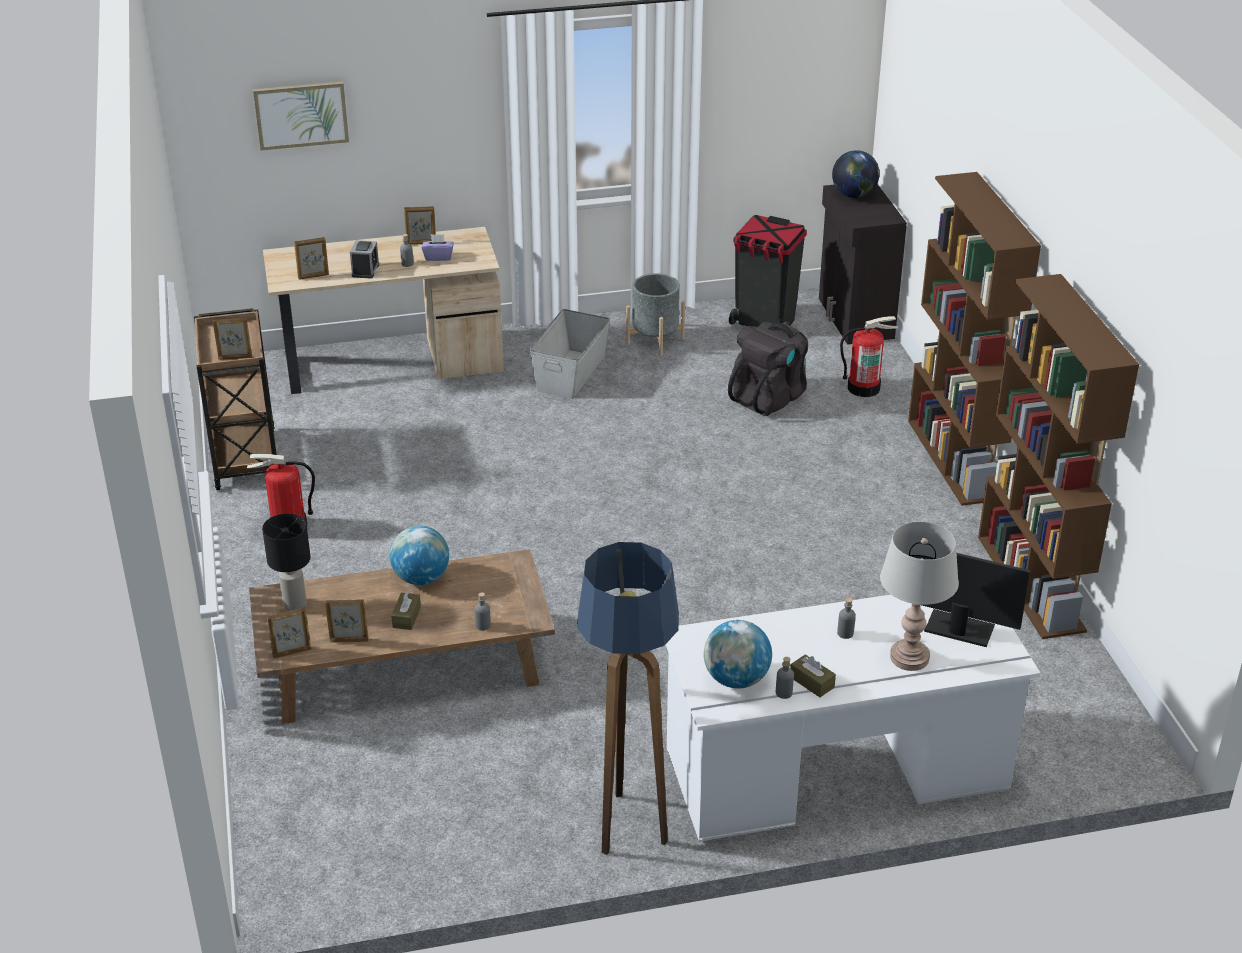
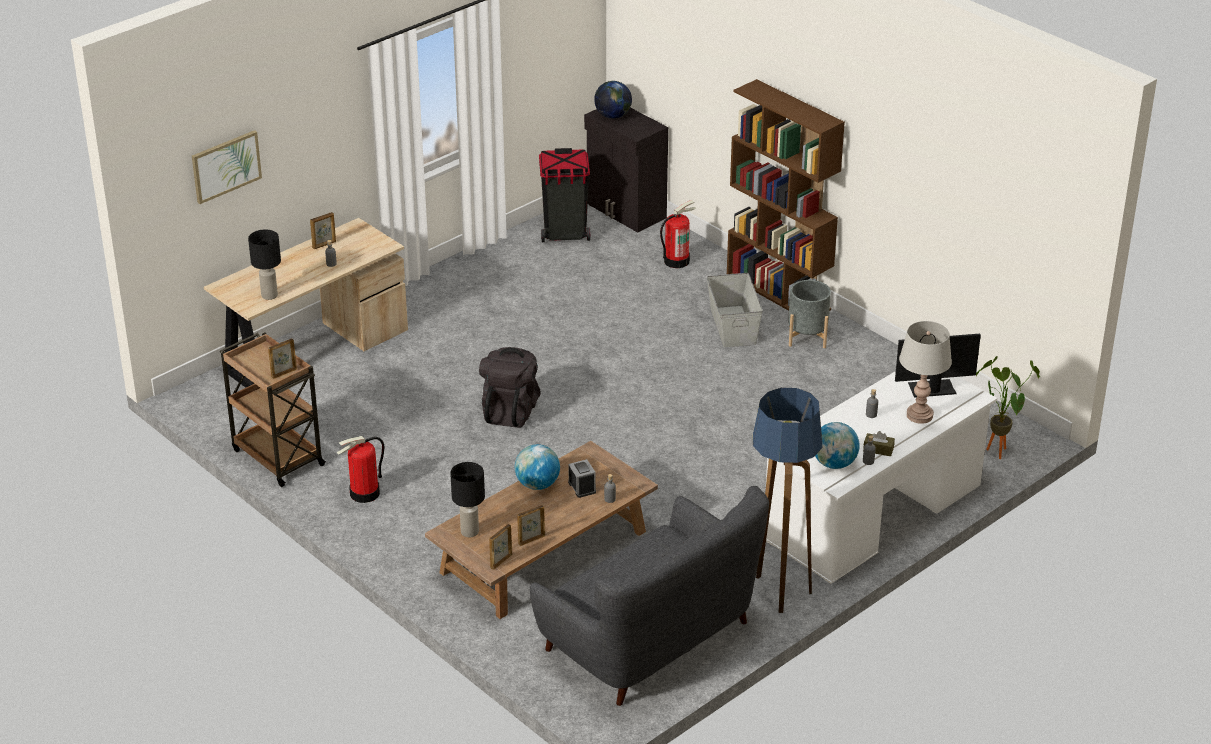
camera: 30 degrees left, 0 degrees up
picture frame [294,237,329,280] -> black table lamp [248,229,281,300]
alarm clock [350,240,379,279] -> alarm clock moved to [568,459,596,498]
brown tissue box [391,591,421,630] -> none
purple tissue box [422,234,454,261] -> none
grey storage box [530,309,610,399] -> grey storage box moved to [707,273,763,347]
grey planter [626,273,685,356] -> grey planter moved to [788,280,831,348]
black backpack [728,323,808,416] -> black backpack moved to [479,347,540,428]
brown bookcase [978,274,1139,639] -> none
none -> grey sofa [530,486,769,706]
none -> potted plant [976,356,1040,459]

